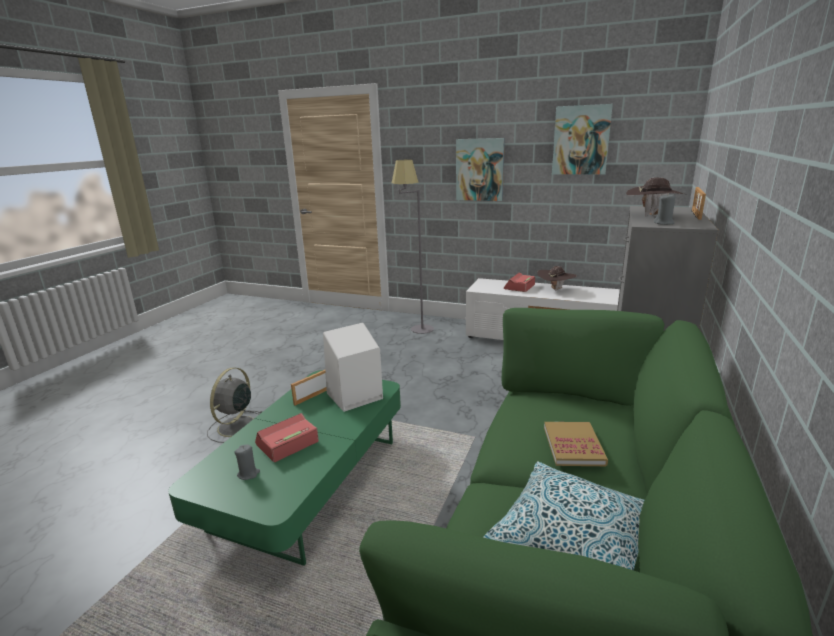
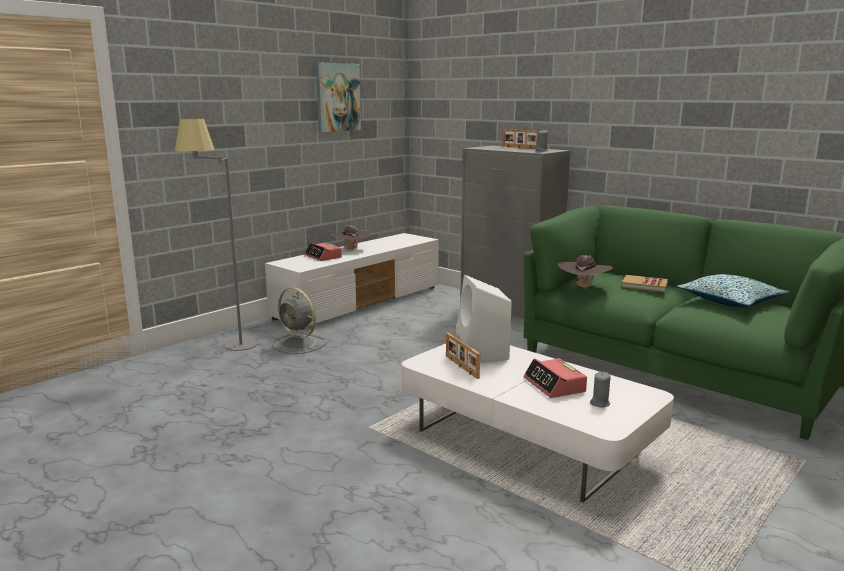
camera: 70 degrees left, 5 degrees down
green coffee table [168,370,401,566] -> white coffee table [402,344,674,503]
grey fan [207,367,262,443] -> grey fan moved to [272,287,326,354]
picture [456,138,505,201] -> none
brown hat [626,177,683,217] -> brown hat moved to [557,255,613,290]

